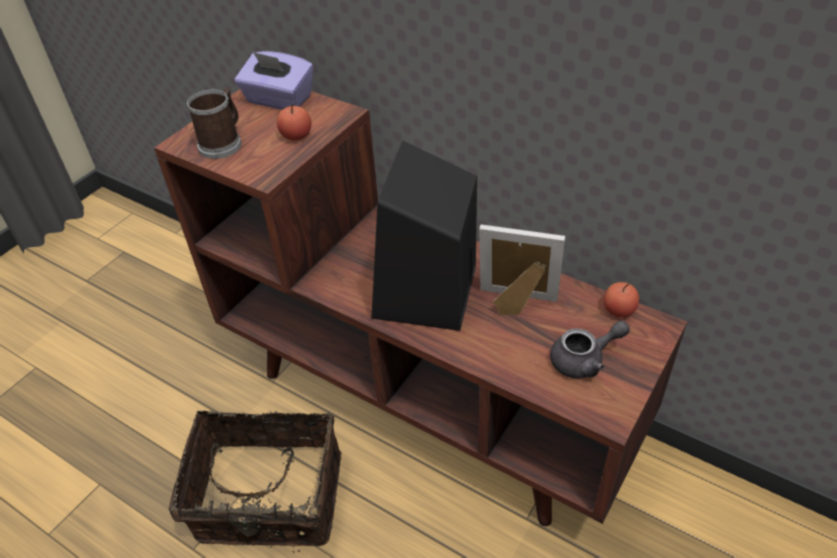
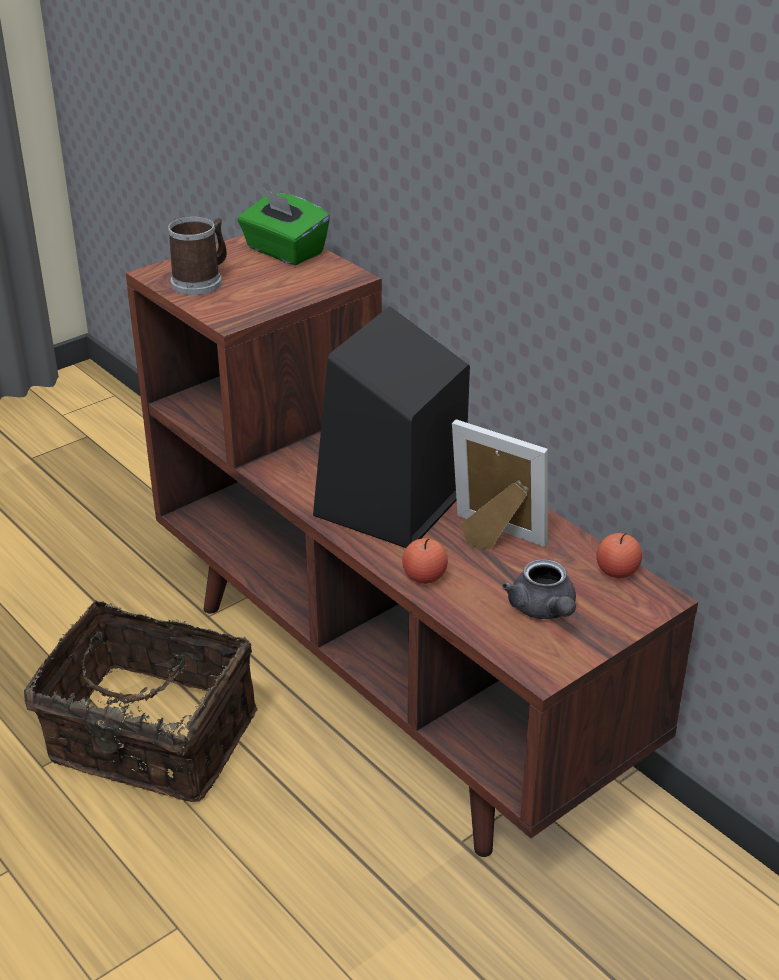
camera: 15 degrees right, 10 degrees down
purple tissue box [235,51,313,110] -> green tissue box [237,188,330,265]
apple [277,104,312,141] -> apple moved to [402,538,448,584]
grey teapot [550,320,630,378] -> grey teapot turned 75 degrees clockwise [502,559,576,619]

